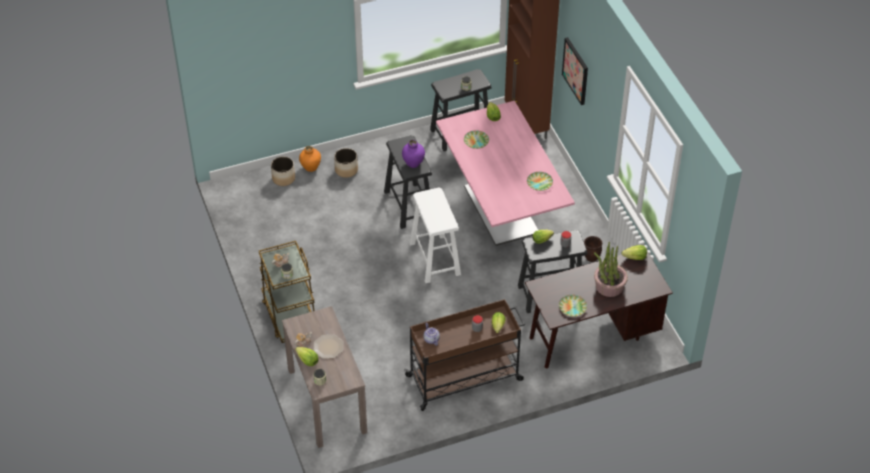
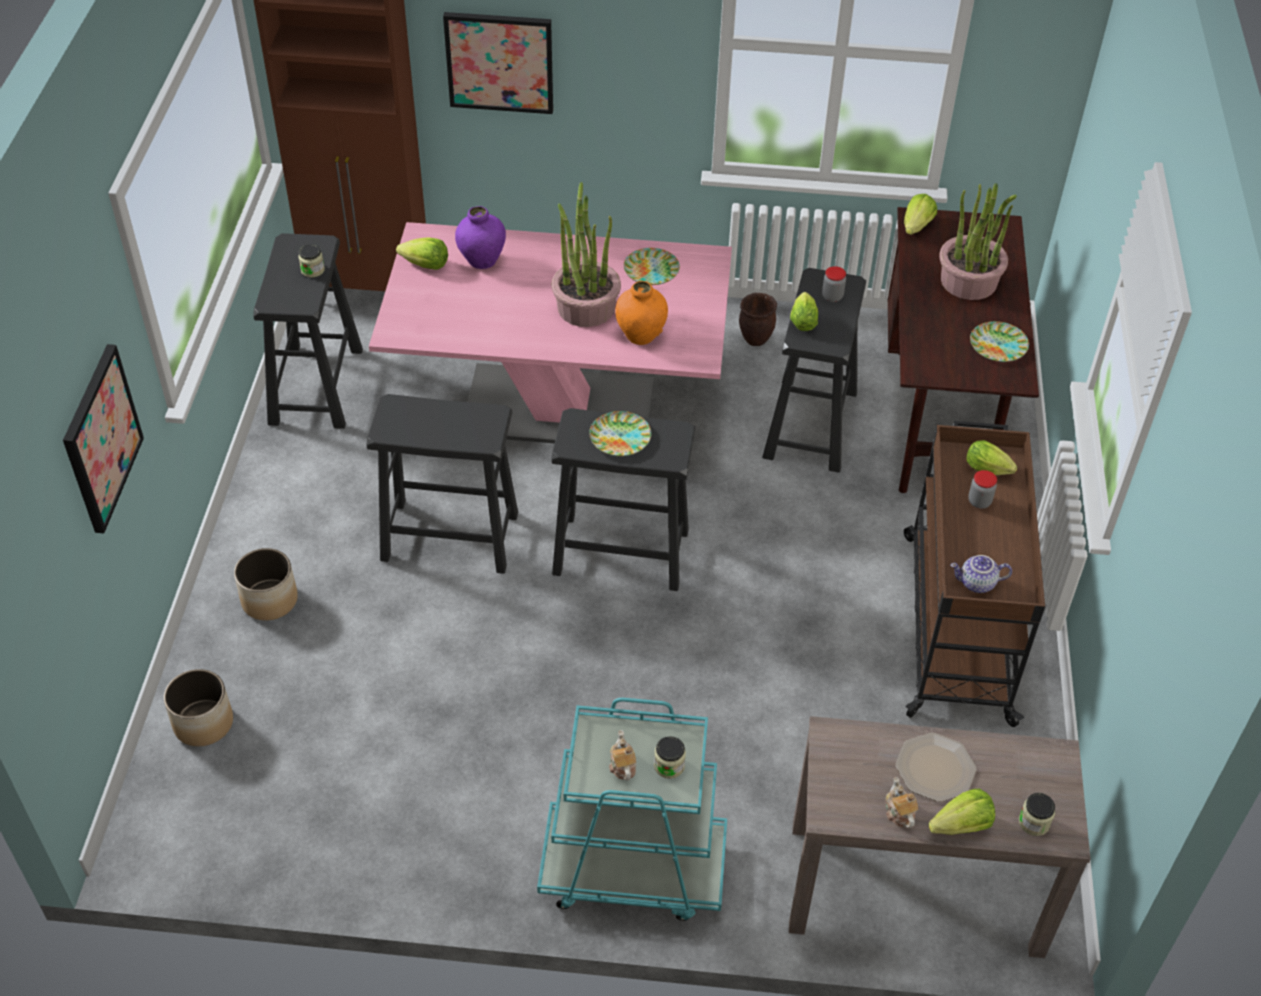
camera: 65 degrees left, 0 degrees up
brown cart [259,241,314,343] -> turquoise cart [537,698,727,921]
orange vase [299,146,321,172] -> orange vase moved to [615,281,668,345]
purple vase [402,140,425,168] -> purple vase moved to [455,206,506,269]
white stool [409,187,461,283] -> black stool [551,408,696,591]
plate [464,130,489,149] -> plate moved to [589,411,651,456]
none -> picture [63,344,144,533]
none -> potted plant [552,182,621,327]

